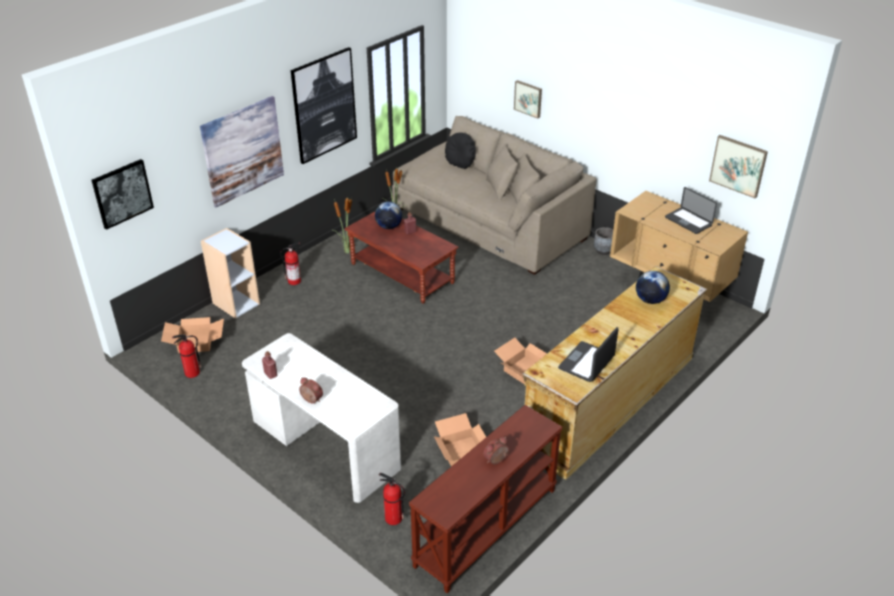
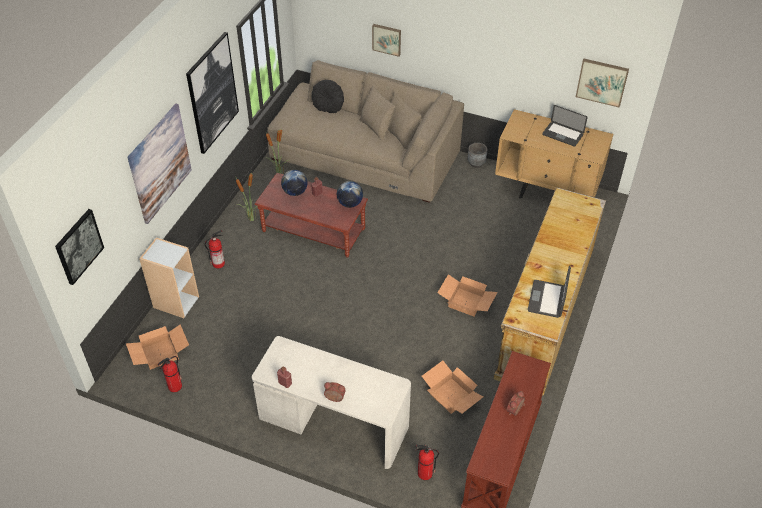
camera: 20 degrees left, 10 degrees up
globe [636,271,670,304] -> globe moved to [337,181,363,208]

